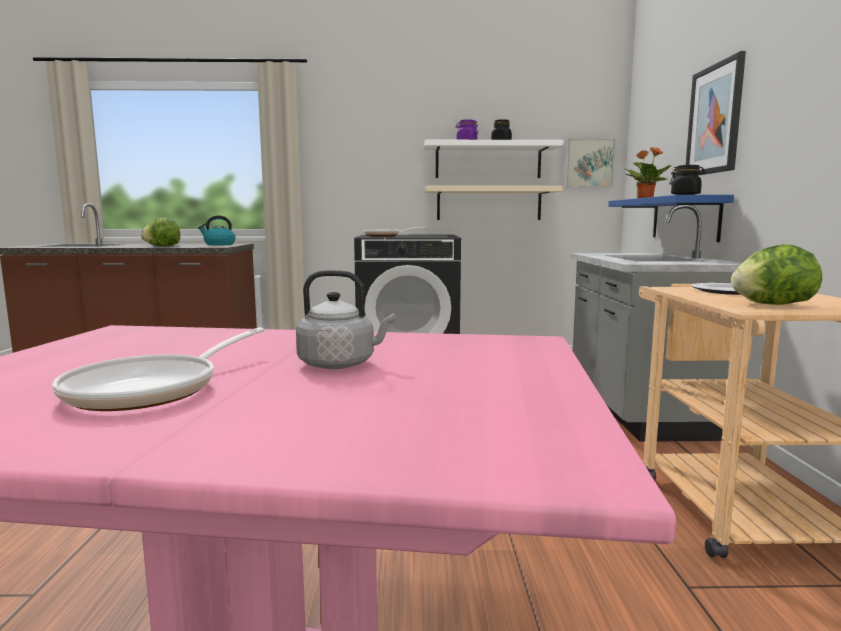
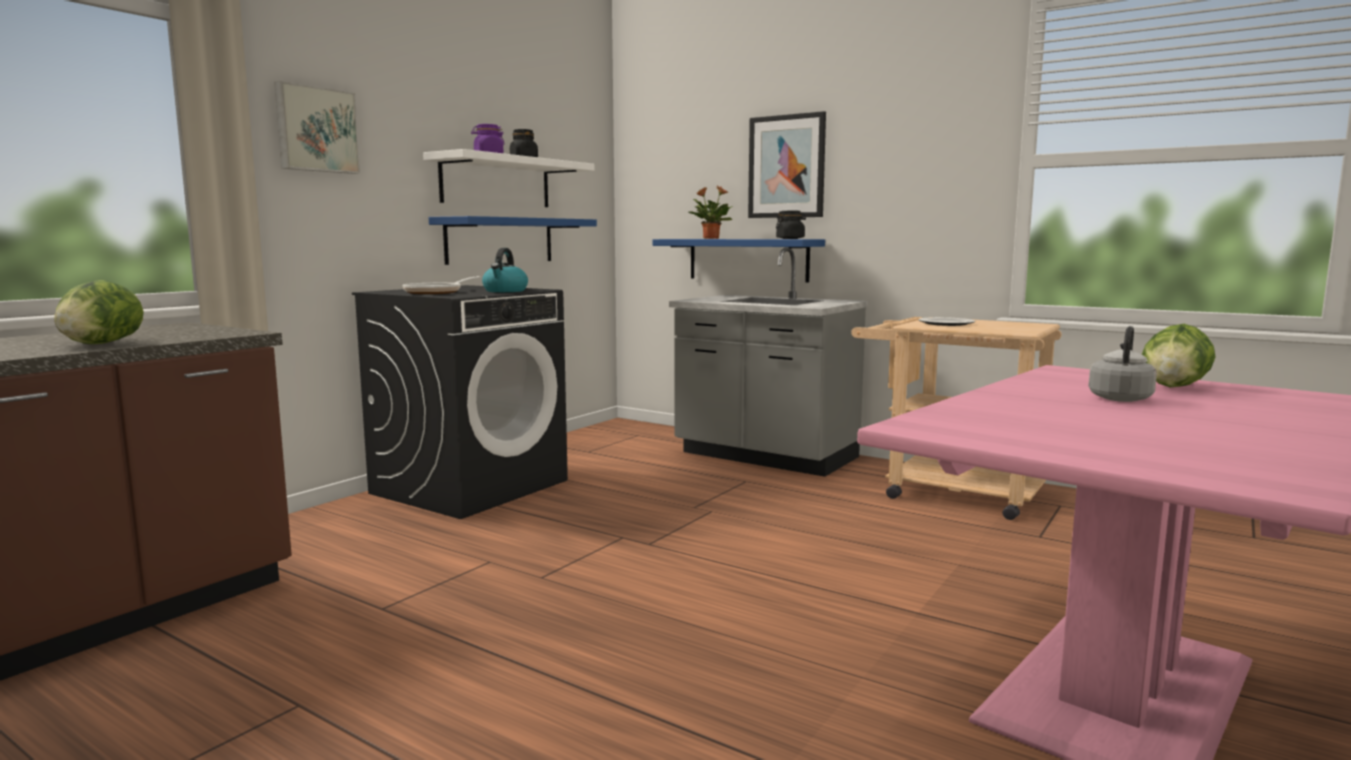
camera: 55 degrees left, 0 degrees up
frying pan [52,327,265,411] -> none
kettle [198,215,235,245] -> kettle moved to [482,248,528,292]
beige shelf [425,186,564,220] -> blue shelf [429,216,597,265]
picture [565,139,615,187] -> picture moved to [274,81,360,174]
lettuce [731,244,822,305] -> lettuce moved to [1142,324,1216,387]

